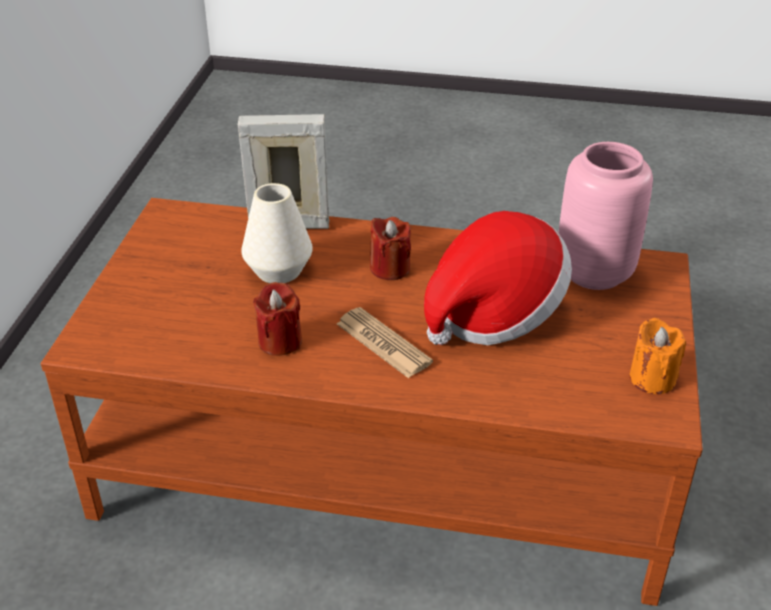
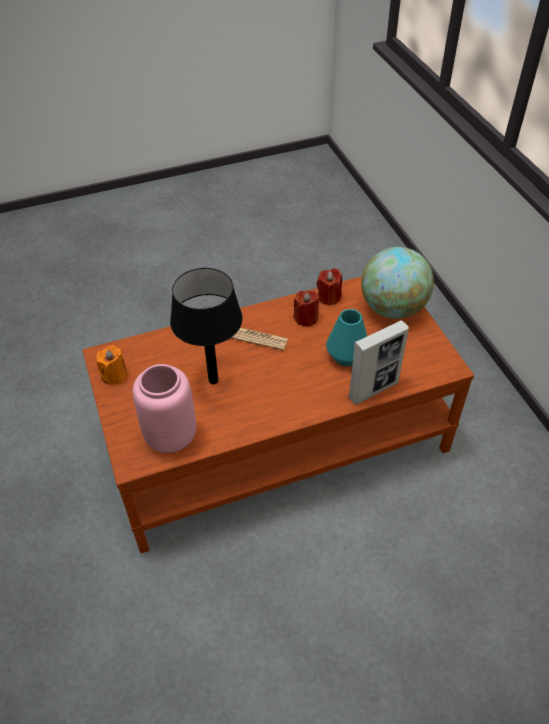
camera: 150 degrees right, 10 degrees up
white vase [241,183,313,283] -> turquoise vase [326,309,367,366]
red candle [370,217,411,280] -> red candle moved to [317,268,342,306]
hat [424,211,572,345] -> black table lamp [170,268,243,384]
none -> globe [361,247,434,319]

